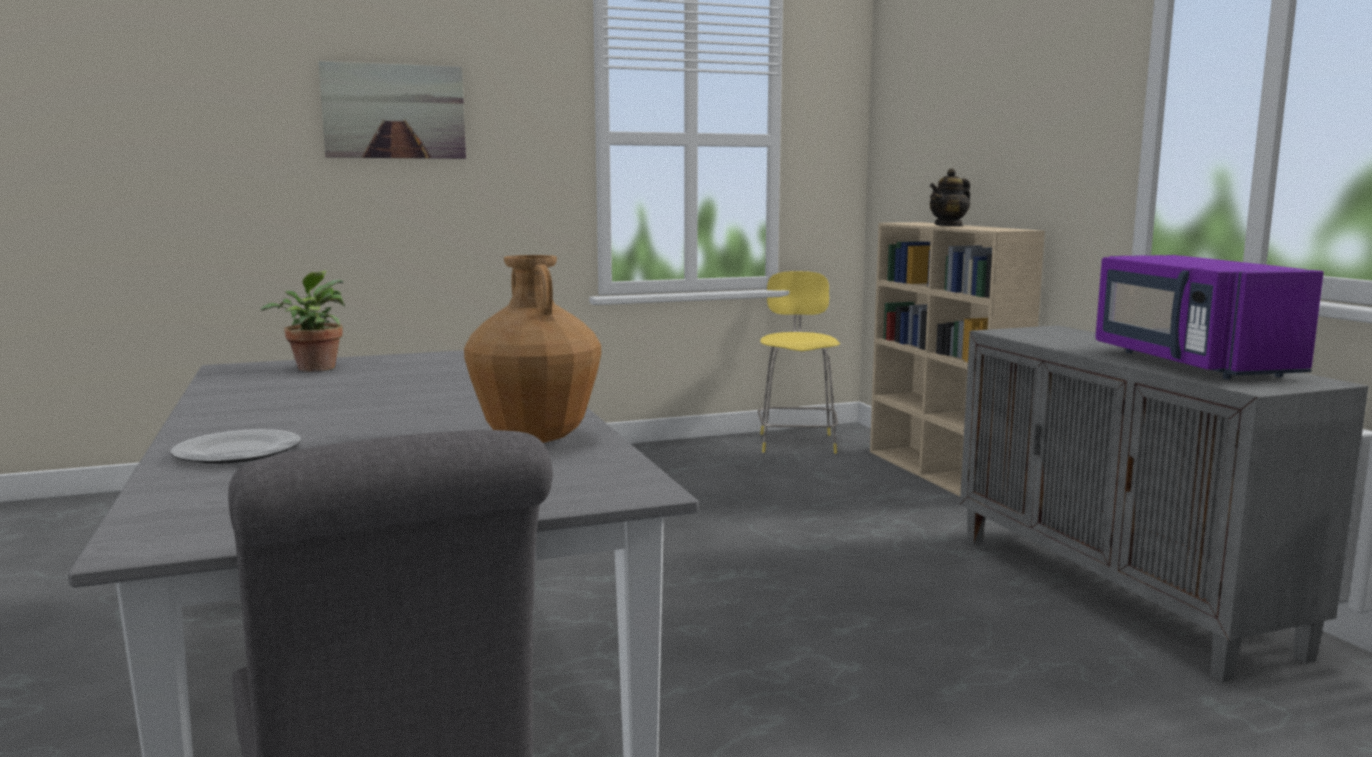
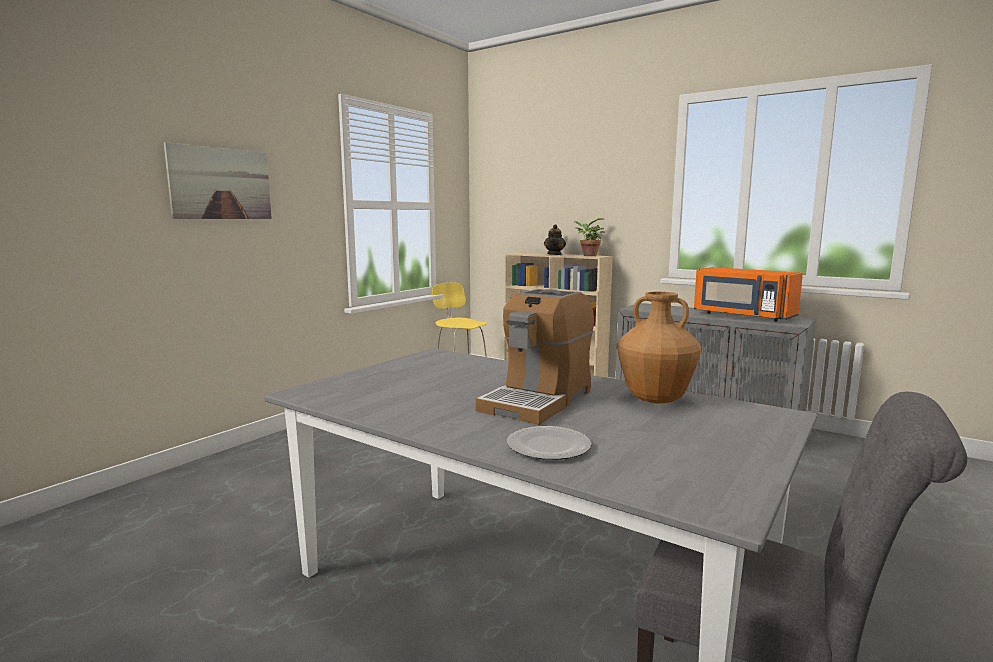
camera: 35 degrees left, 0 degrees up
potted plant [261,270,345,371] -> potted plant moved to [574,218,605,256]
purple microwave [1096,255,1324,380] -> orange microwave [694,267,803,322]
none -> coffee machine [476,289,594,425]

